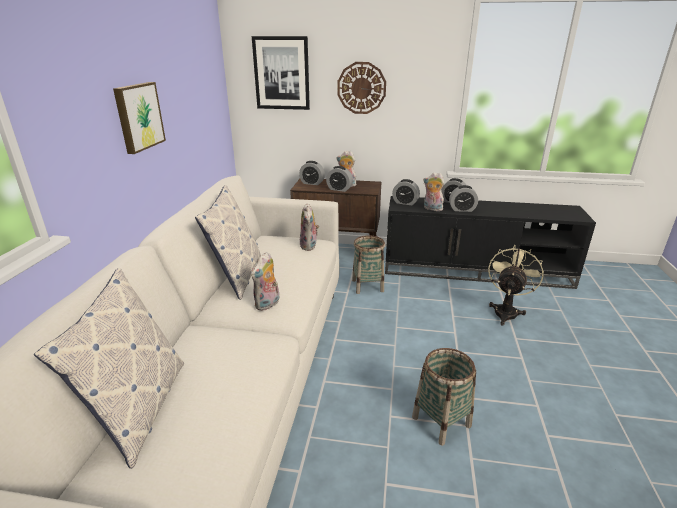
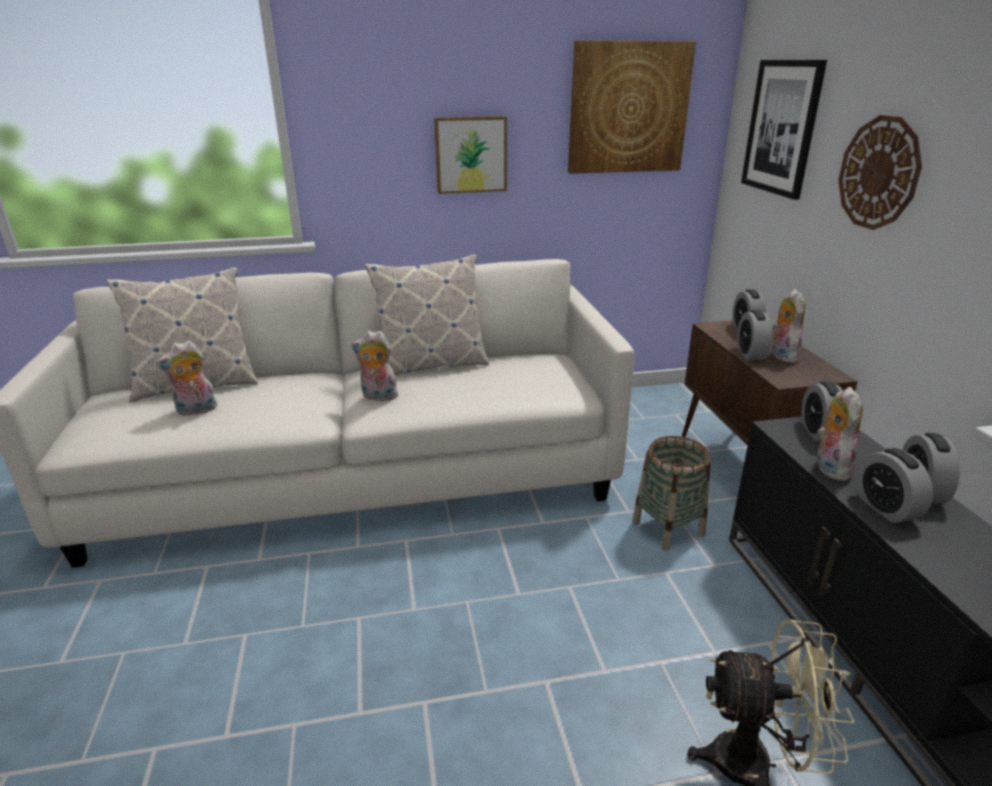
camera: 70 degrees right, 0 degrees up
plush toy [300,203,319,251] -> plush toy moved to [156,340,217,416]
basket [412,348,476,446] -> none
none -> picture [568,41,696,174]

